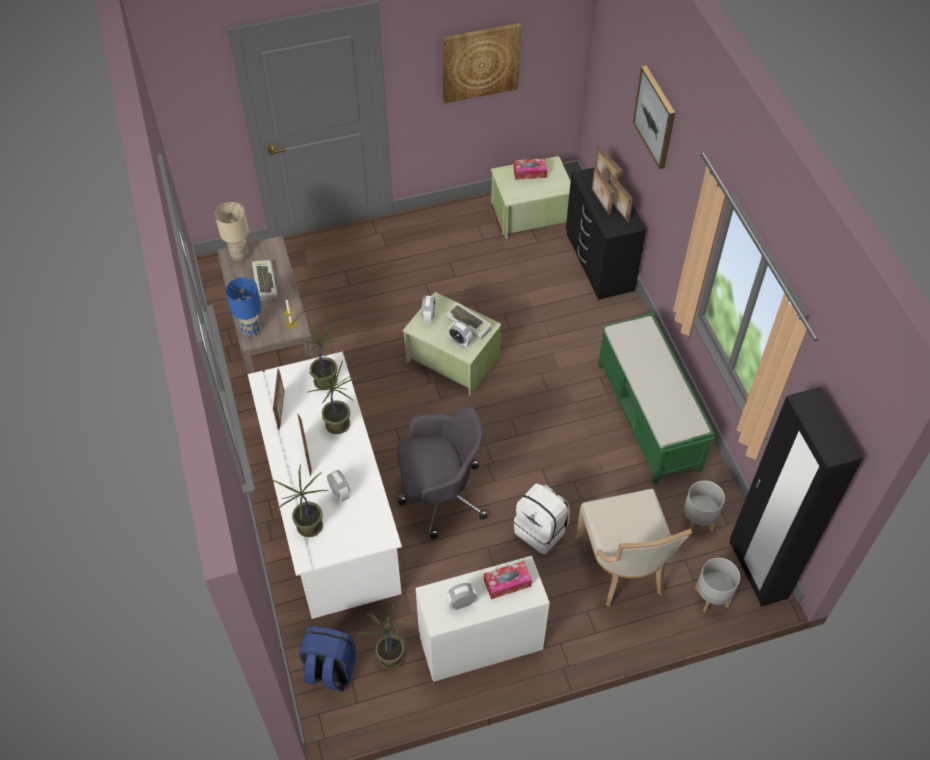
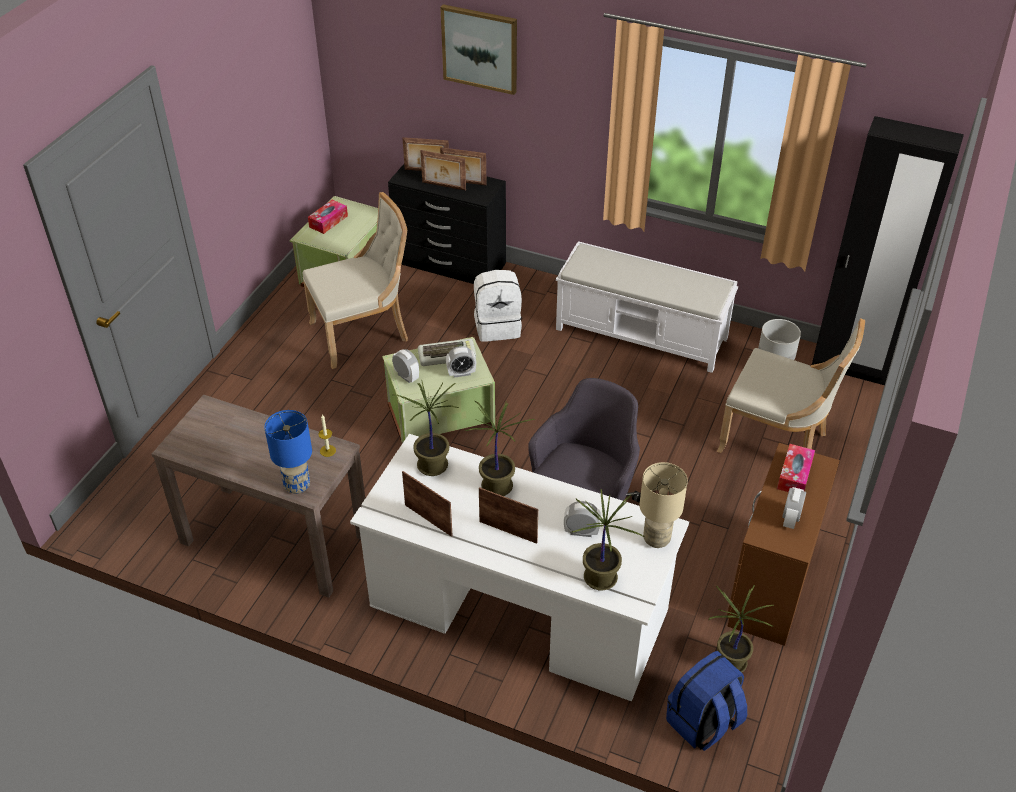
camera: 50 degrees left, 10 degrees down
beige table lamp [215,202,249,261] -> beige table lamp moved to [639,462,688,548]
keyboard [252,260,277,301] -> none
white dresser [415,556,550,682] -> brown dresser [727,443,840,646]
picture [442,23,522,104] -> none
white backpack [514,483,570,555] -> white backpack moved to [474,270,522,342]
green bench [598,313,715,484] -> white bench [556,241,738,373]
grey planter [695,558,740,613] -> none
none -> beige chair [302,192,408,369]

